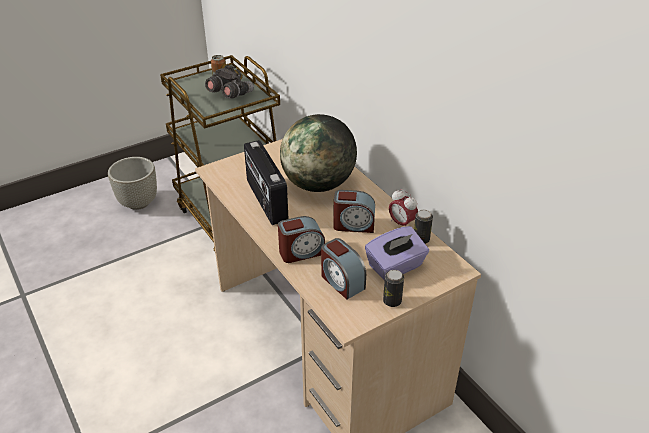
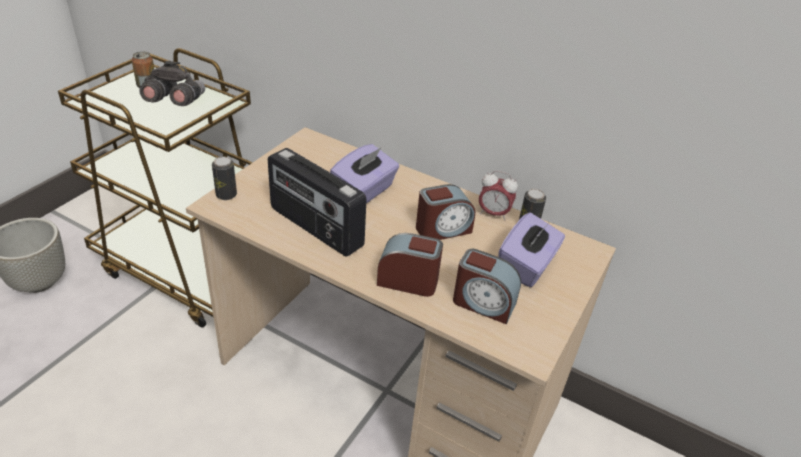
camera: 30 degrees left, 0 degrees up
alarm clock [278,216,325,263] -> alarm clock turned 120 degrees counterclockwise [377,233,443,297]
globe [280,114,357,192] -> purple tissue box [330,144,399,204]
can [383,270,404,307] -> can moved to [212,157,237,200]

